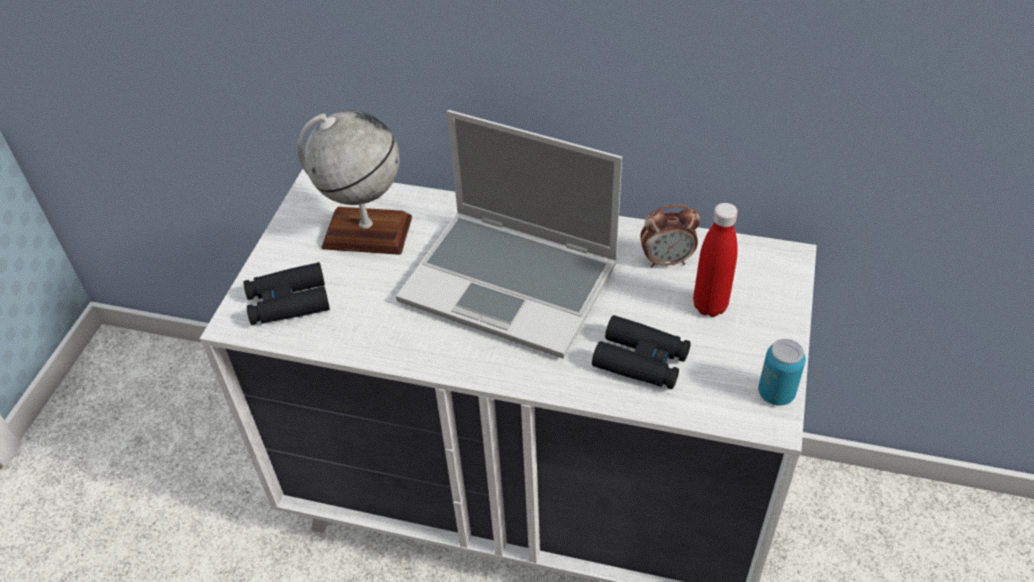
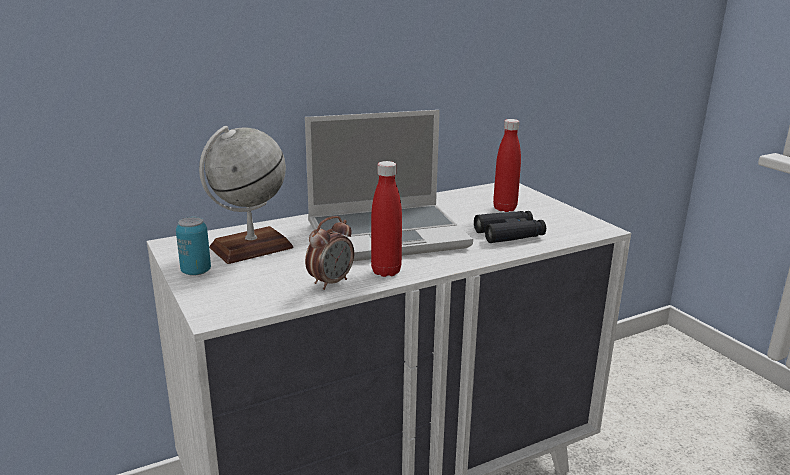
camera: 45 degrees left, 25 degrees down
black binoculars [244,262,330,325] -> none
alarm clock [640,205,700,268] -> alarm clock moved to [305,216,354,290]
can [758,339,806,406] -> can moved to [176,217,211,276]
none -> red bottle [371,161,402,277]

